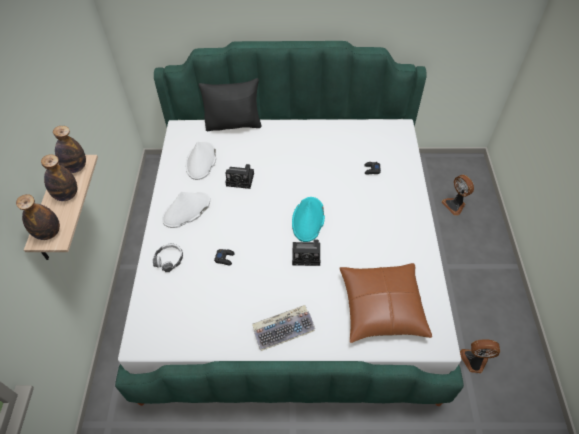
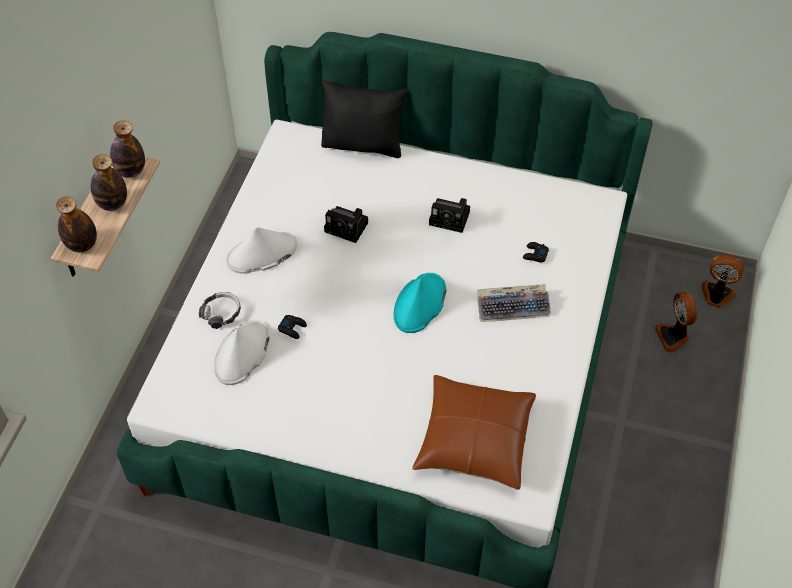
camera: 15 degrees right, 0 degrees up
white hat [186,141,216,180] -> white hat moved to [214,320,269,385]
keyboard [252,305,315,351] -> keyboard moved to [477,284,551,322]
camera [292,239,320,266] -> camera moved to [429,198,470,233]
fan [460,339,500,373] -> fan moved to [702,255,744,308]

